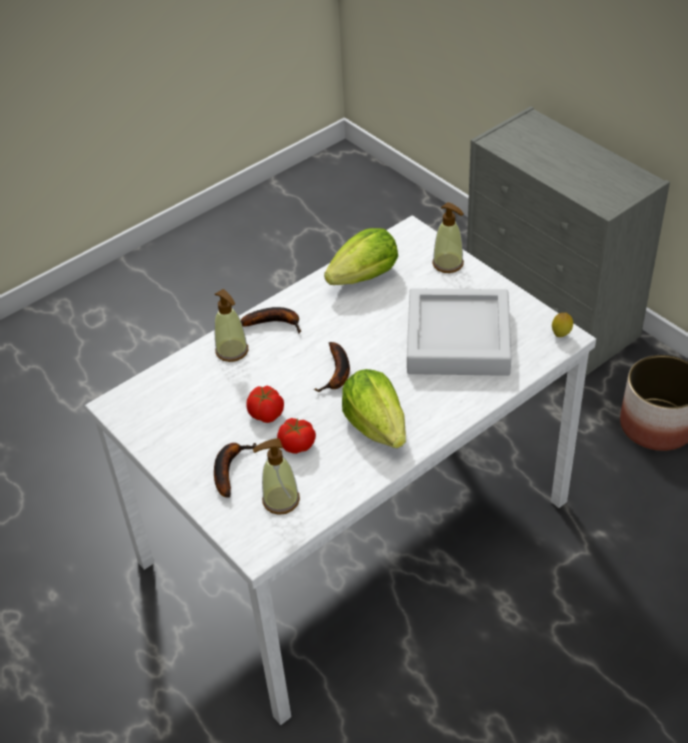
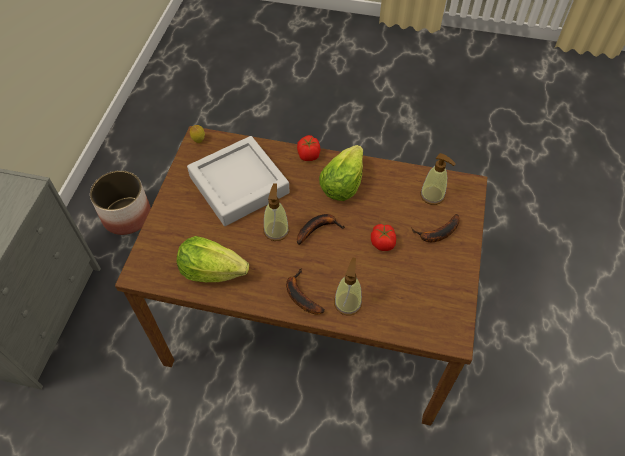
camera: 130 degrees left, 10 degrees up
white dining table [85,215,596,725] -> brown dining table [115,126,487,426]
tomato [277,418,316,454] -> tomato moved to [297,135,321,161]
soap dispenser [432,202,464,273] -> soap dispenser moved to [263,183,289,241]

